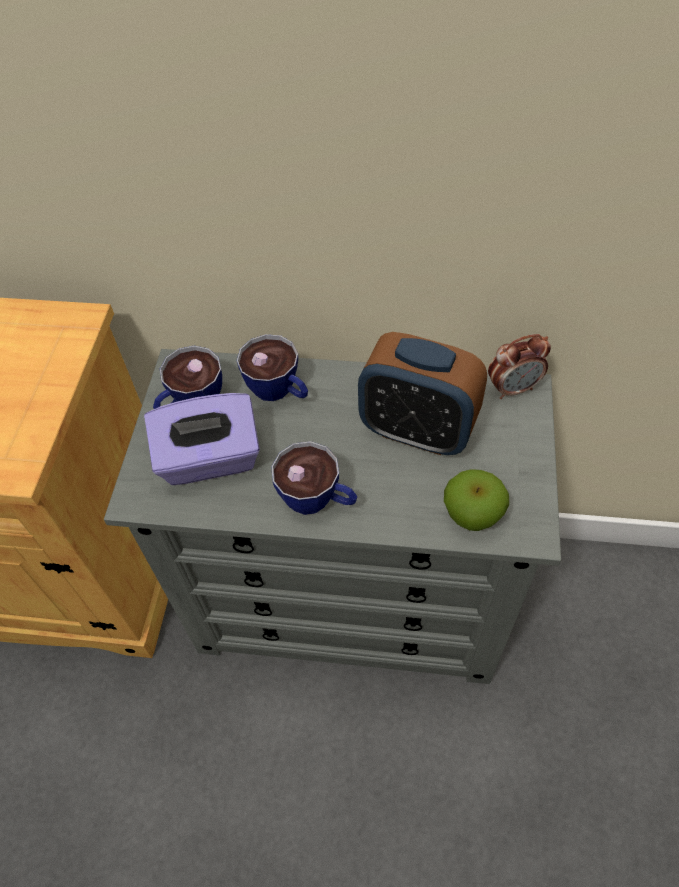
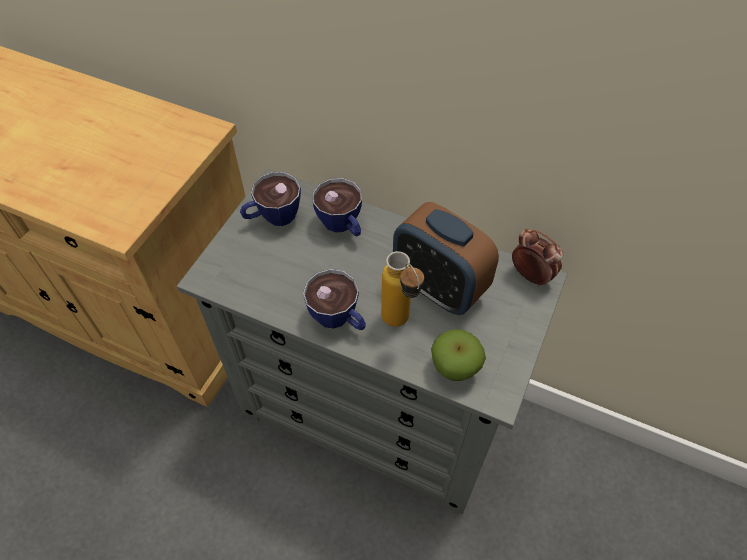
camera: 15 degrees right, 0 degrees up
purple tissue box [144,393,260,485] -> none
alarm clock [488,334,551,399] -> alarm clock turned 135 degrees counterclockwise [512,228,563,287]
none -> bottle [381,251,424,327]

